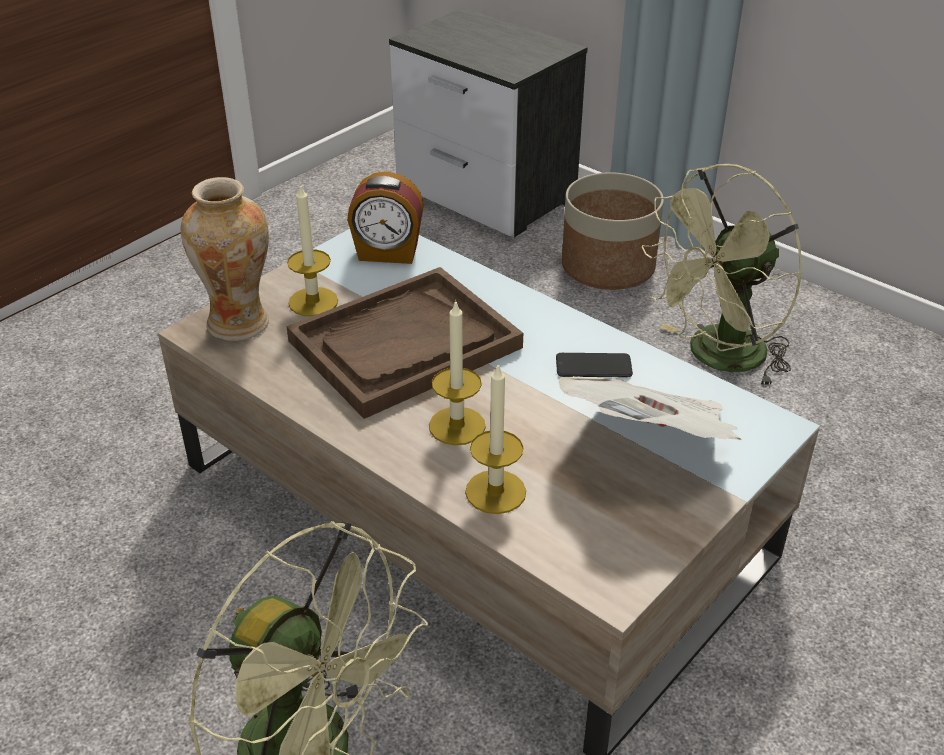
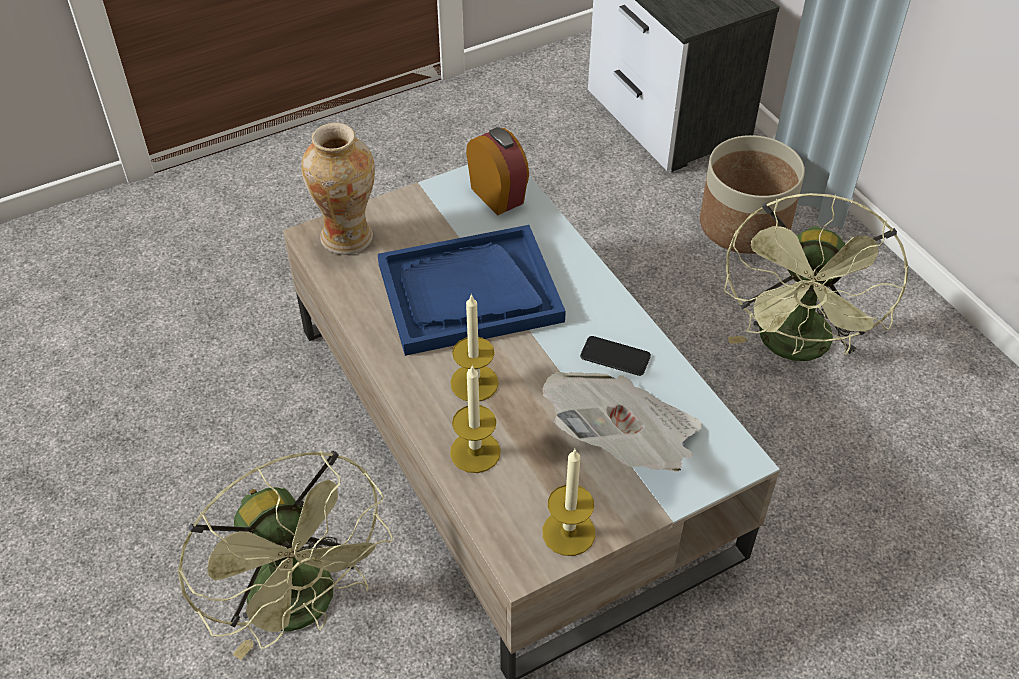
camera: 20 degrees right, 10 degrees up
candle [287,183,338,316] -> candle moved to [543,448,595,556]
brown tray [287,267,523,419] -> blue tray [378,225,566,356]
alarm clock [347,171,424,264] -> alarm clock turned 150 degrees counterclockwise [466,127,529,216]
green fan [642,164,802,388] -> green fan turned 60 degrees counterclockwise [723,193,909,361]

